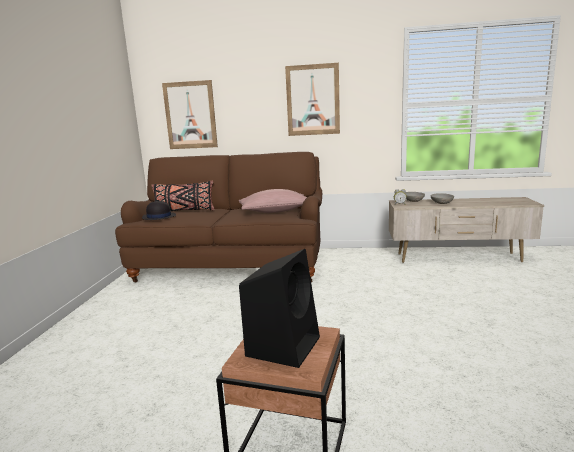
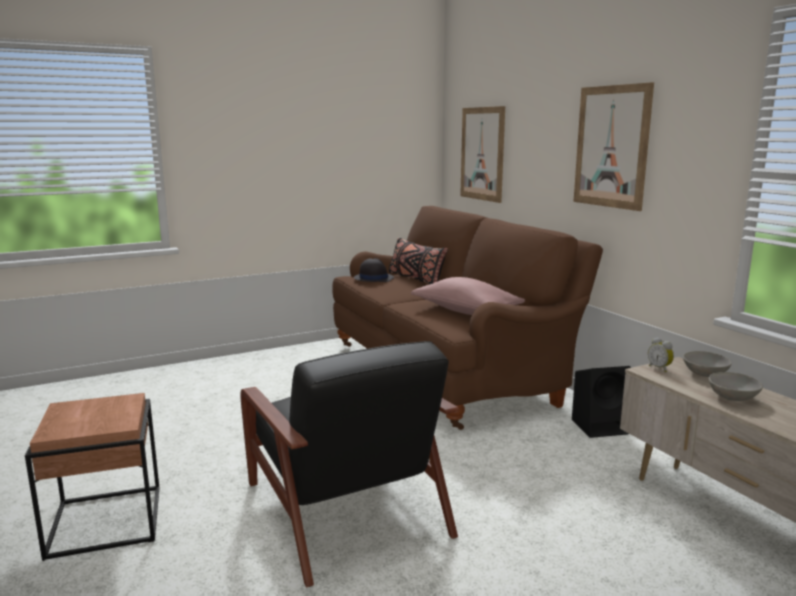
camera: 55 degrees right, 0 degrees up
black speaker [239,249,320,368] -> black speaker moved to [572,366,631,438]
none -> black armchair [240,341,459,587]

